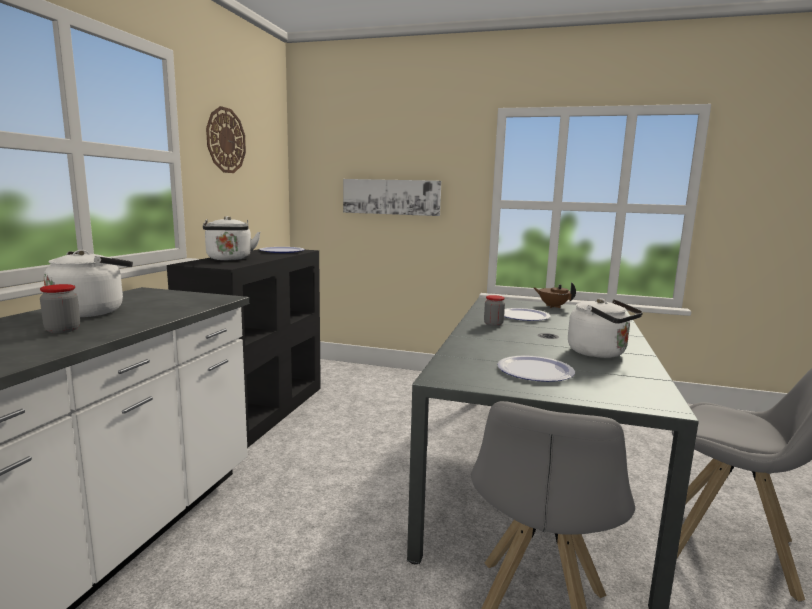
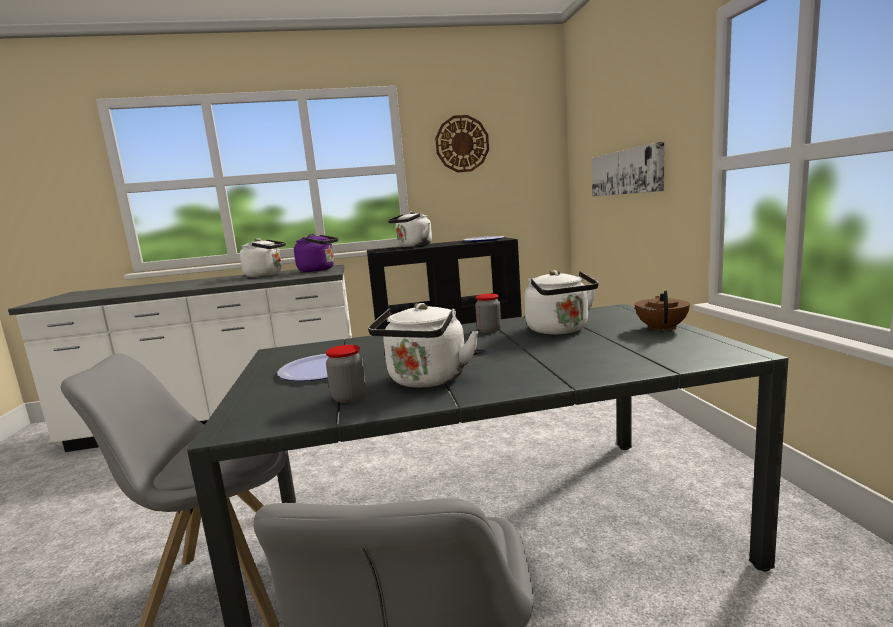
camera: 65 degrees right, 0 degrees up
jar [40,284,80,333] -> jar moved to [326,345,366,403]
plate [504,308,550,321] -> white kettle [524,270,599,335]
none -> purple kettle [294,234,338,272]

